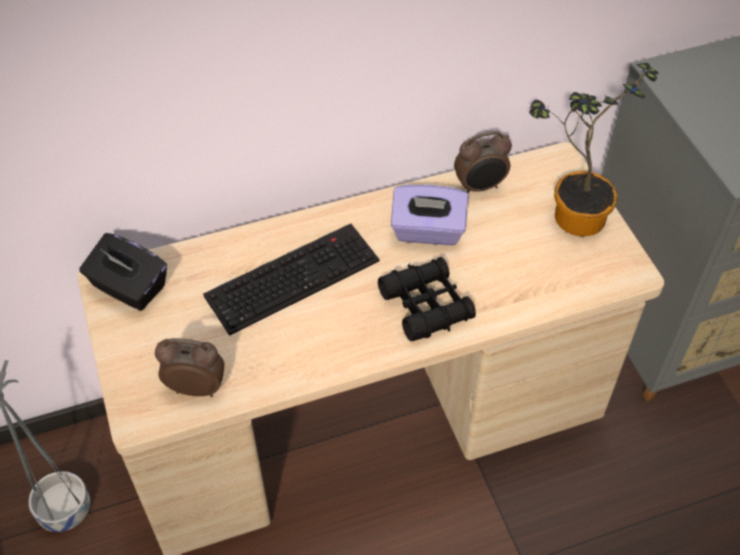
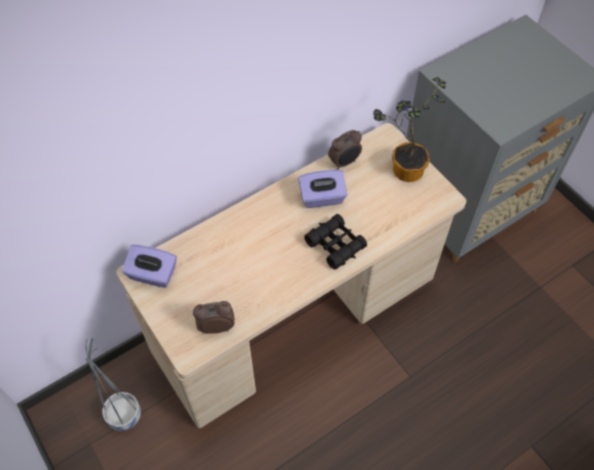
camera: 15 degrees left, 5 degrees up
black tissue box [80,233,167,311] -> purple tissue box [122,245,177,288]
keyboard [203,224,379,336] -> none

